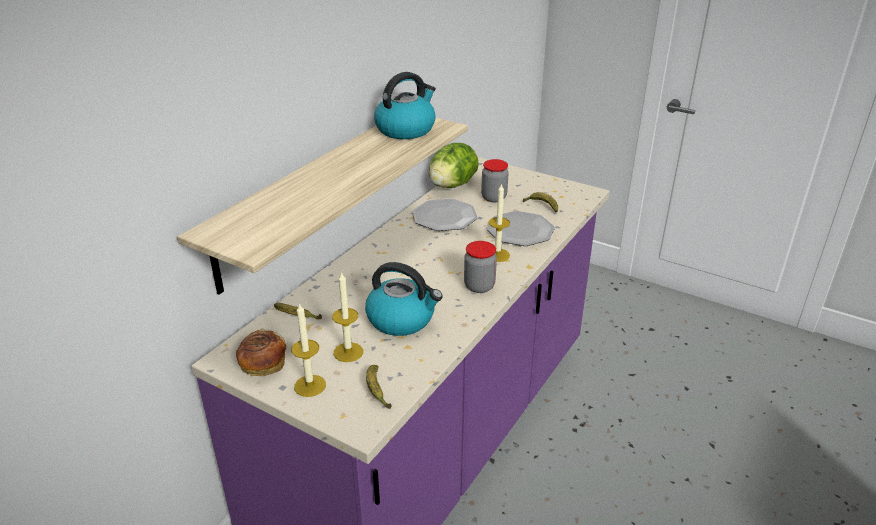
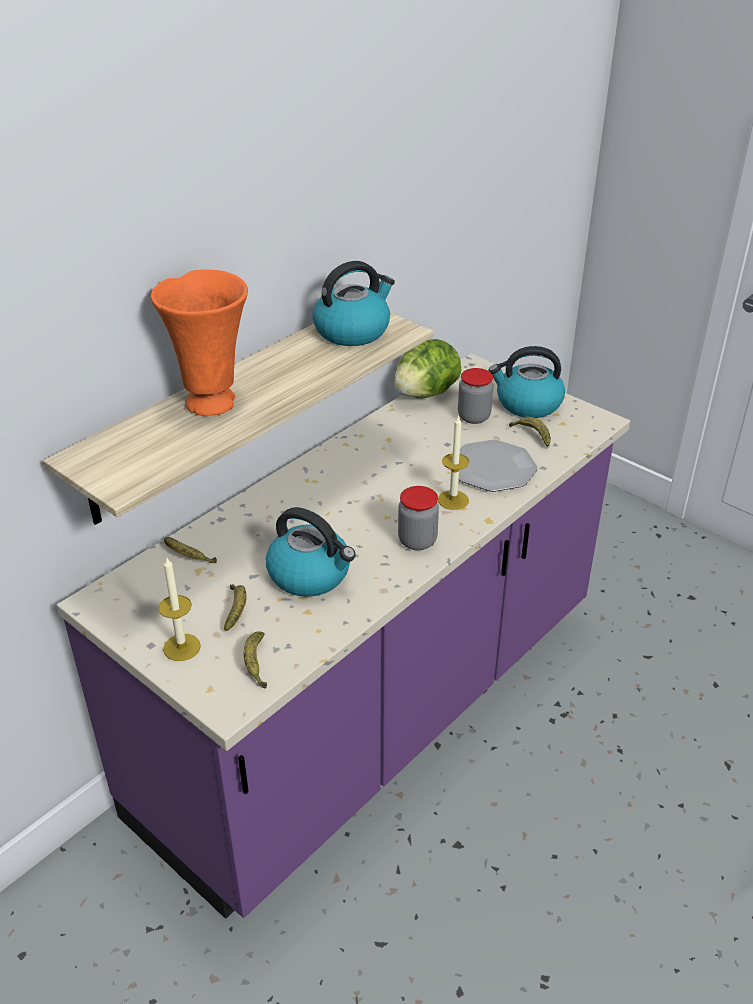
camera: 10 degrees right, 5 degrees up
bread [236,329,286,376] -> none
candle [332,272,363,362] -> banana [224,584,247,631]
plate [413,199,478,231] -> none
none -> orange vase [151,270,248,416]
none -> kettle [488,346,565,418]

